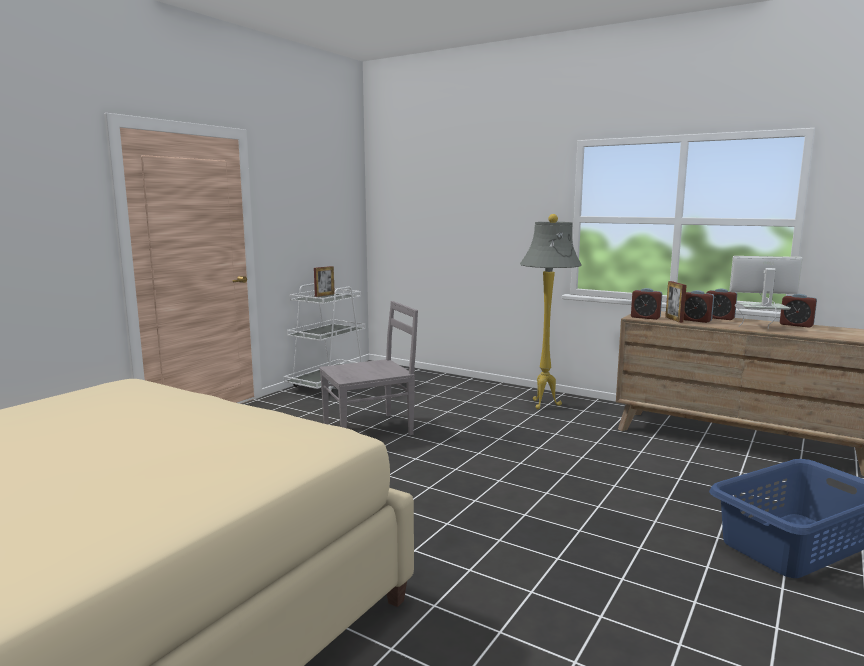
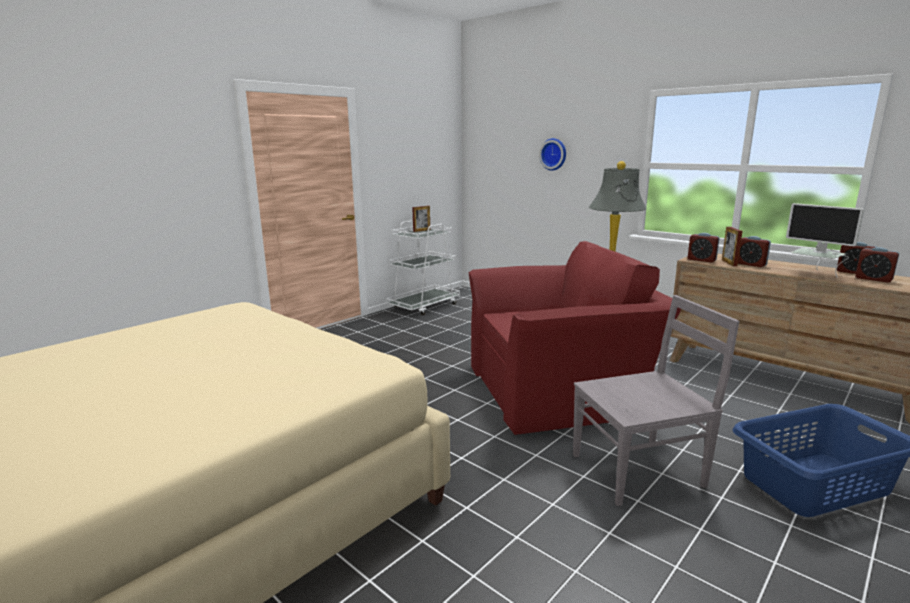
camera: 10 degrees right, 5 degrees up
grey chair [319,301,418,435] -> grey chair moved to [573,295,740,506]
alarm clock [706,289,737,320] -> alarm clock moved to [855,247,899,283]
monitor [729,256,803,329] -> monitor turned 150 degrees counterclockwise [786,203,864,278]
none -> red armchair [468,241,681,435]
none -> wall clock [539,138,566,170]

